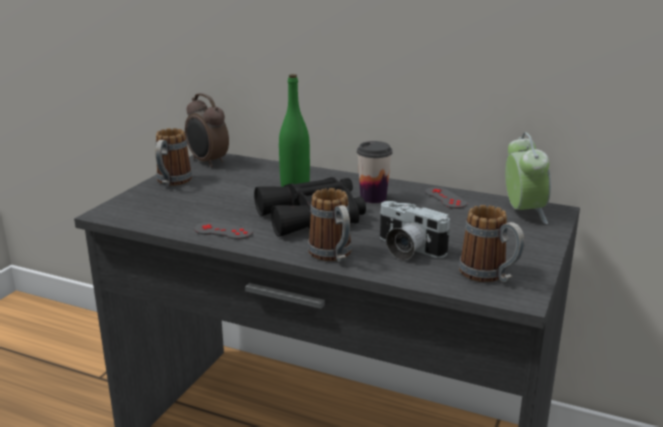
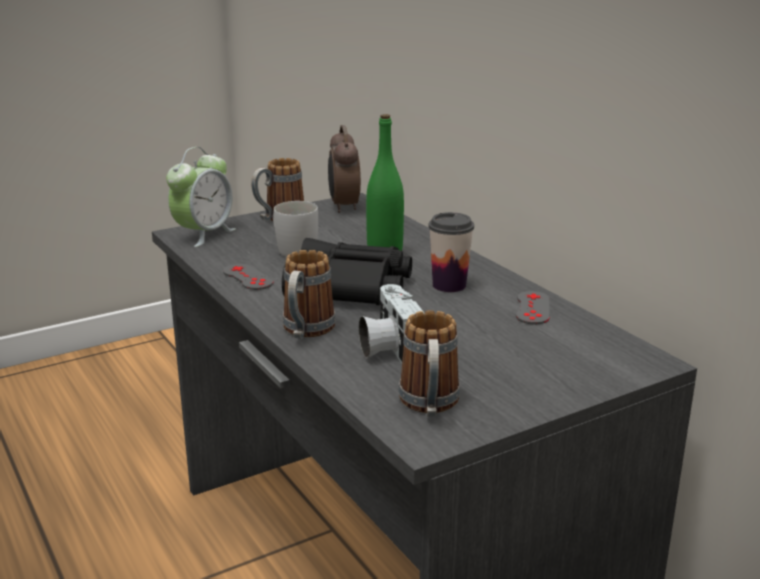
camera: 35 degrees right, 0 degrees up
alarm clock [505,132,551,224] -> alarm clock moved to [166,147,236,247]
none -> white mug [273,201,318,257]

